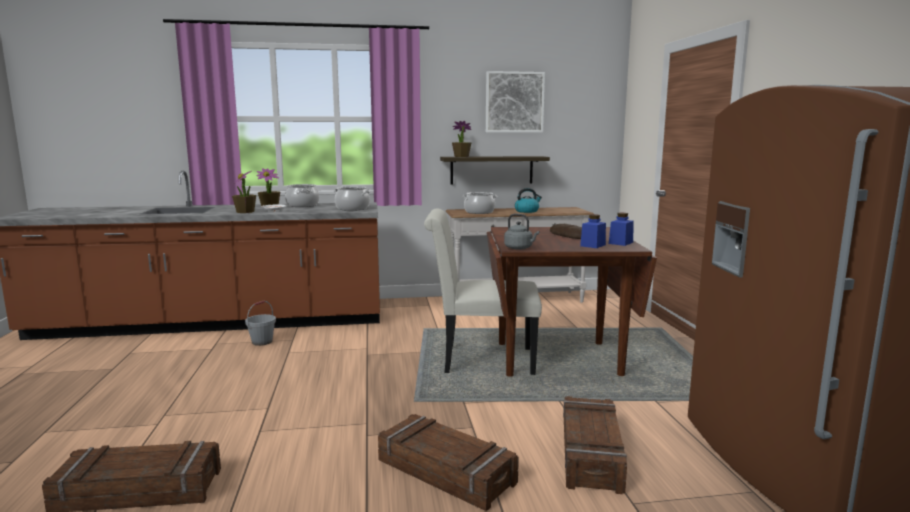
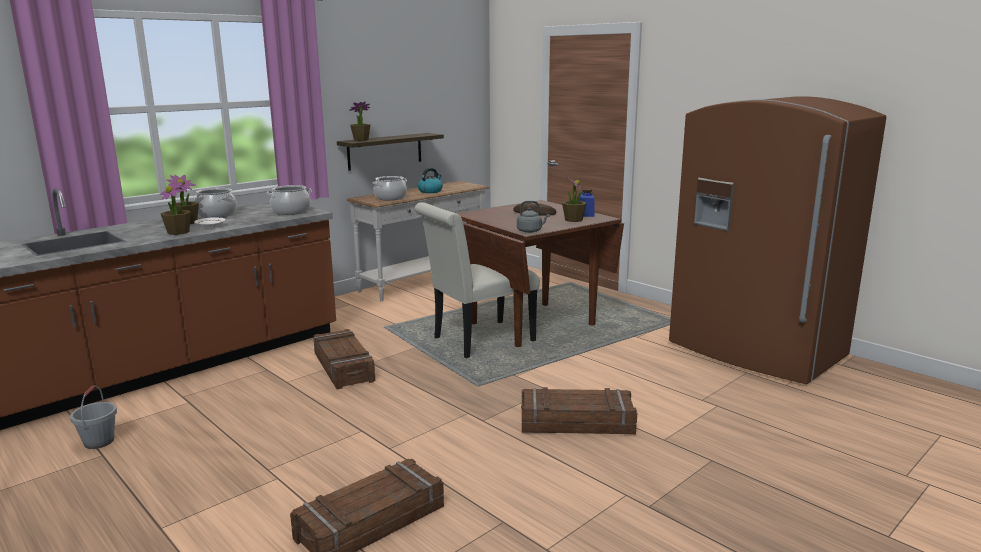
camera: 35 degrees left, 5 degrees up
grey bucket [245,301,276,346] -> grey bucket moved to [70,385,117,449]
picture [486,71,545,133] -> none
crate [563,396,627,494] -> crate moved to [313,329,375,389]
blue jar [580,214,606,248] -> potted plant [562,177,587,222]

